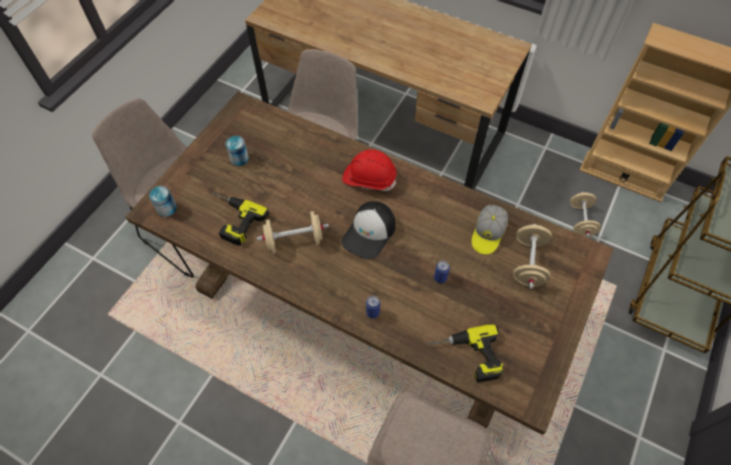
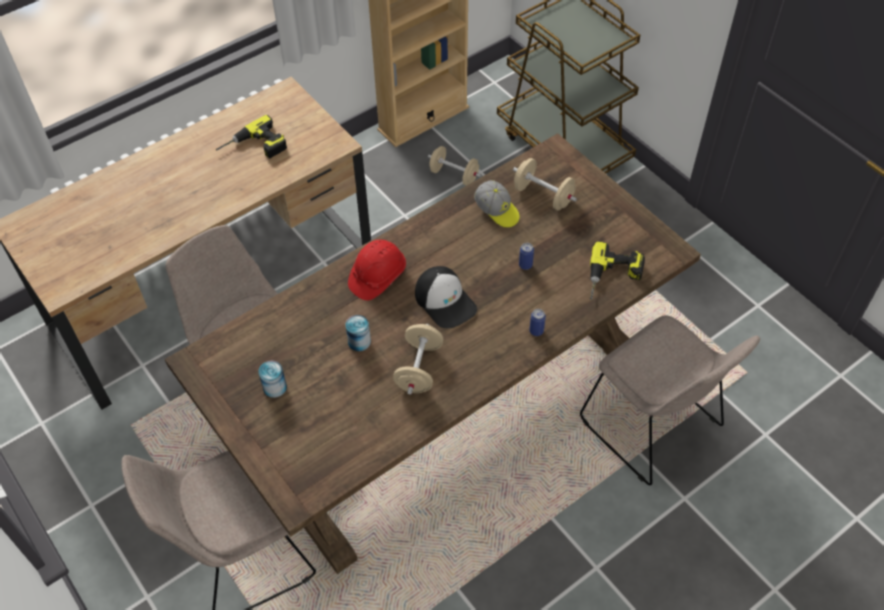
camera: 65 degrees left, 5 degrees down
can [149,186,177,217] -> can moved to [346,315,371,351]
power drill [211,192,269,245] -> power drill moved to [216,115,287,158]

